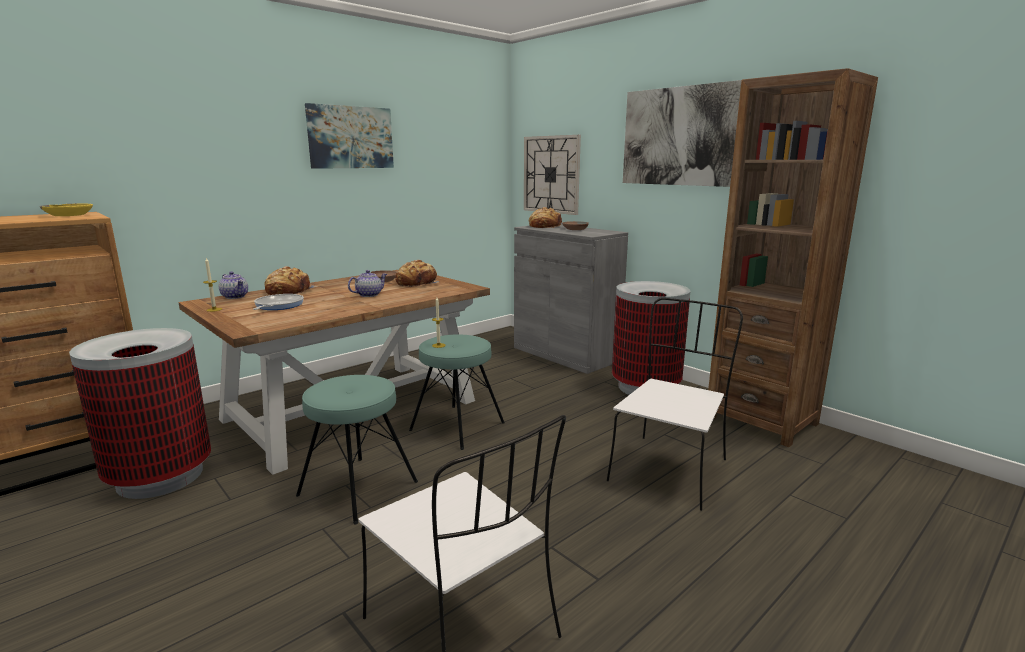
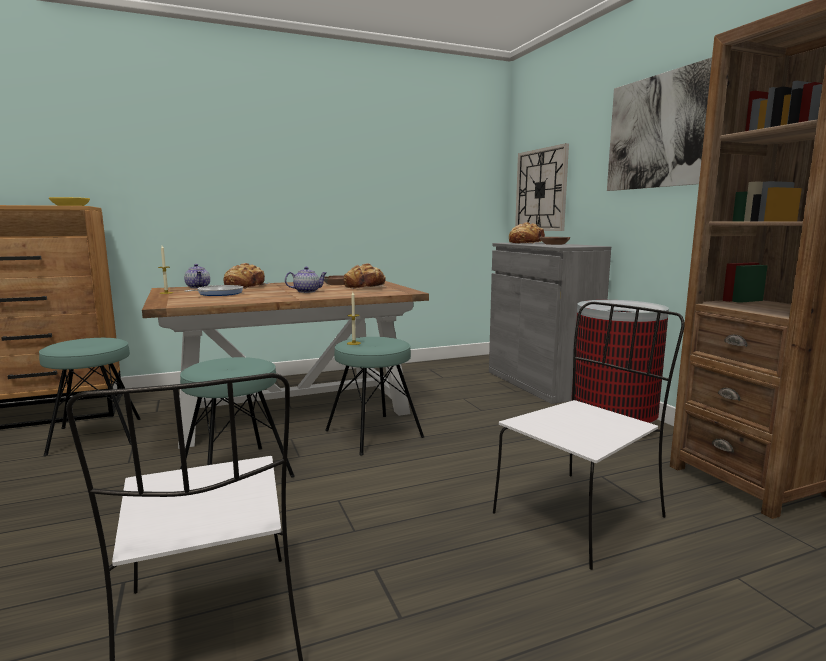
camera: 20 degrees right, 5 degrees down
trash can [69,328,211,499] -> turquoise stool [39,338,141,456]
picture [305,103,394,169] -> none

